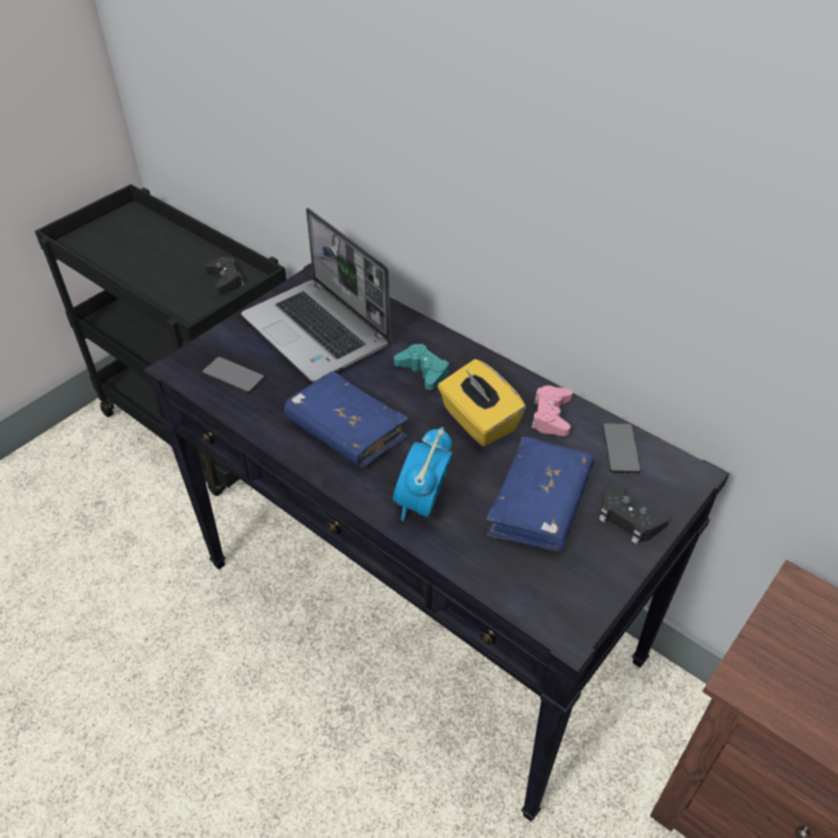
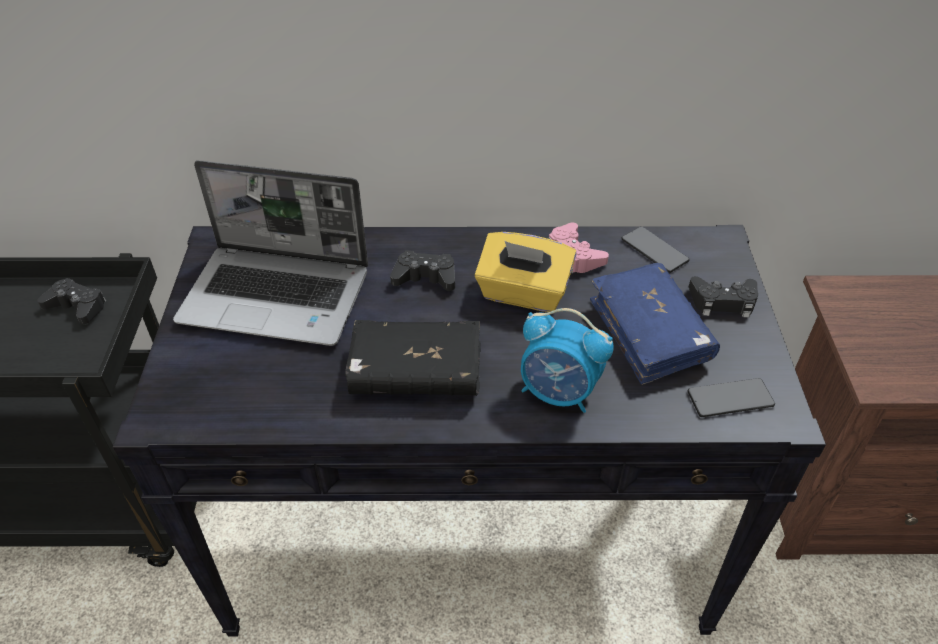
camera: 40 degrees left, 0 degrees up
phone [202,357,265,393] -> phone moved to [688,378,775,417]
blue book [284,371,408,467] -> black book [345,320,481,396]
alarm clock [393,427,452,521] -> alarm clock turned 45 degrees counterclockwise [521,308,614,413]
turquoise game controller [394,344,449,390] -> black game controller [390,250,455,291]

